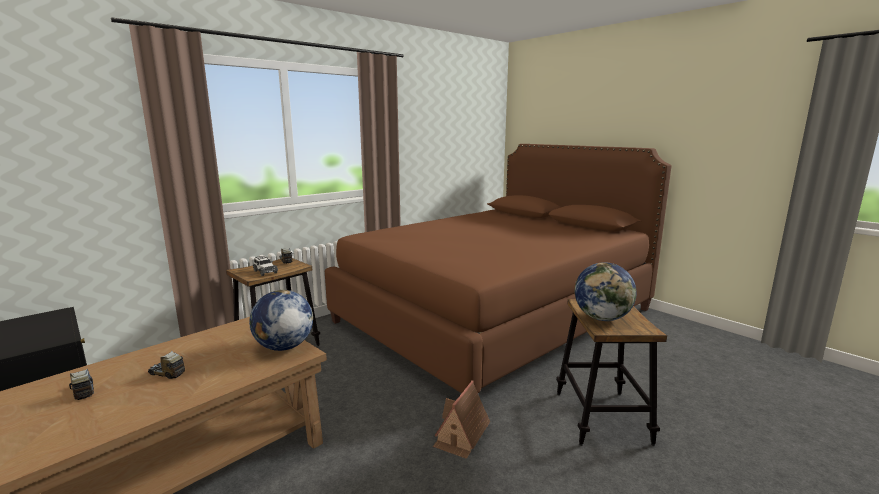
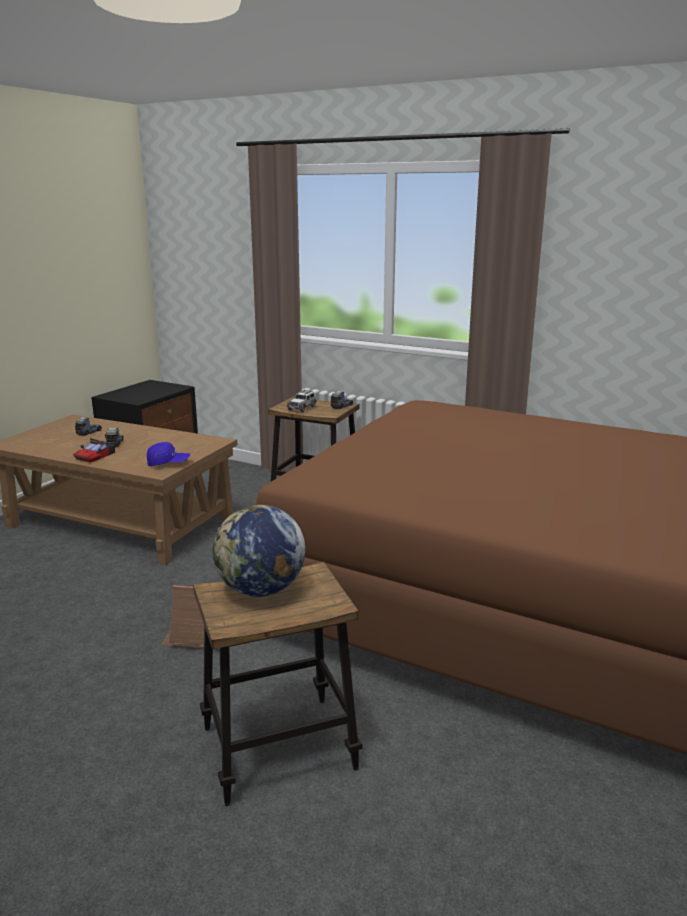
camera: 70 degrees right, 5 degrees up
globe [249,290,313,351] -> blue cap [147,442,191,466]
none -> toy car [73,438,115,462]

